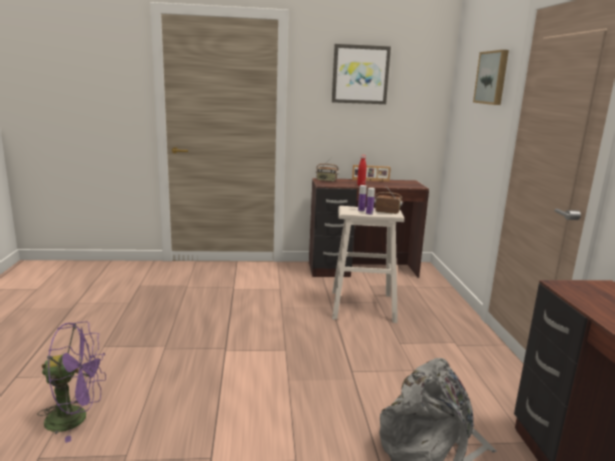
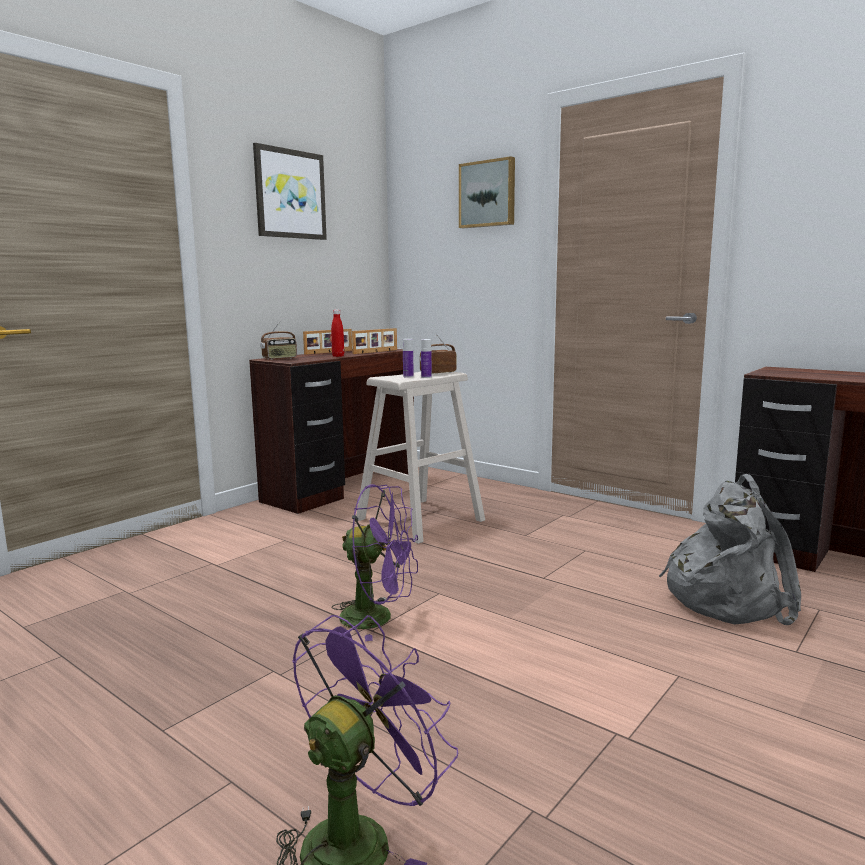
camera: 45 degrees left, 5 degrees down
none -> purple fan [331,484,418,641]
none -> picture frame [352,328,397,354]

